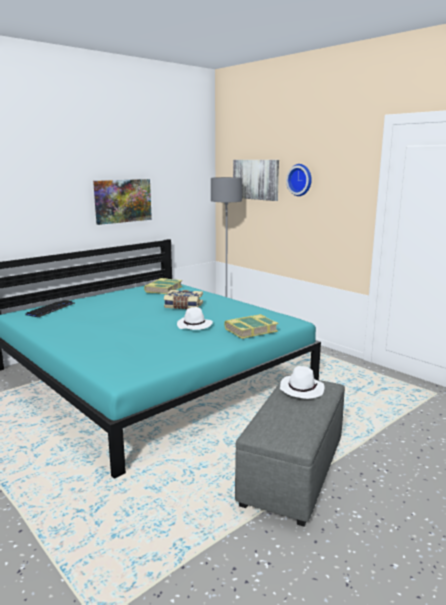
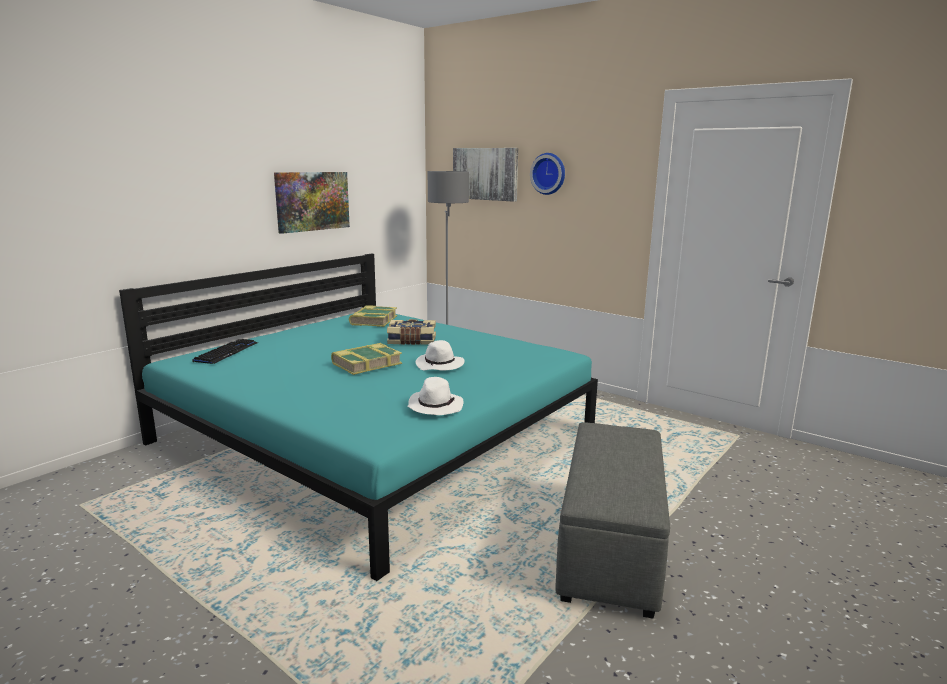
camera: 10 degrees left, 0 degrees up
book [224,314,278,339] -> book moved to [331,343,402,375]
white hat [280,366,324,399] -> white hat moved to [407,377,464,415]

